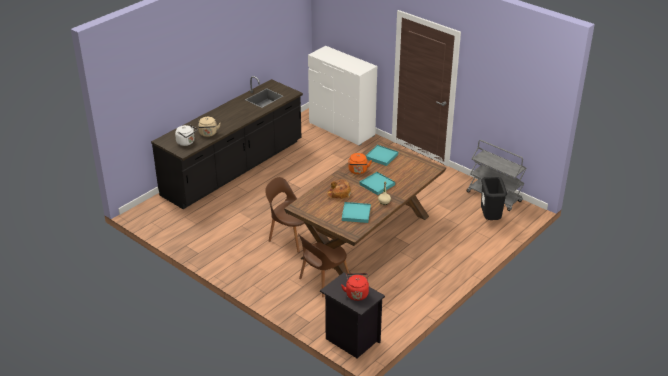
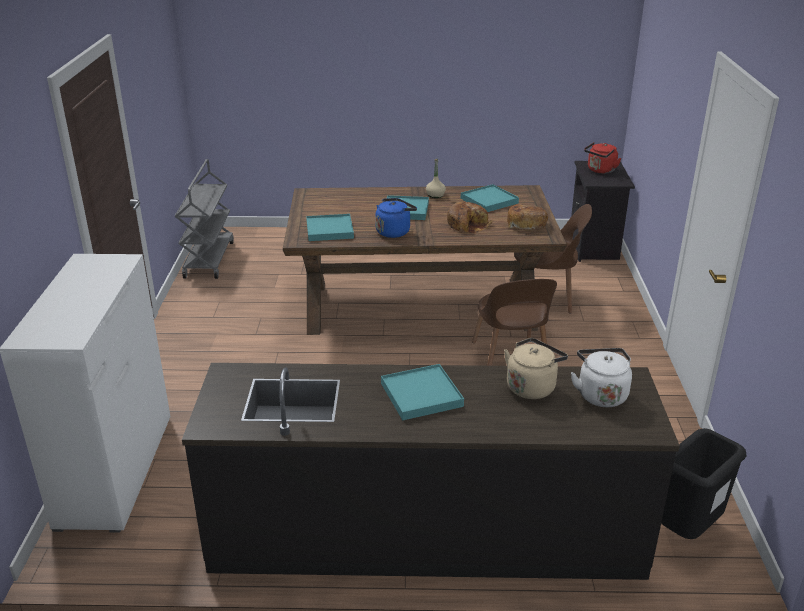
camera: 130 degrees left, 5 degrees down
orange kettle [348,153,372,174] -> blue kettle [375,198,417,238]
black trash can [481,177,507,220] -> black trash can moved to [661,428,747,539]
none -> turquoise tray [381,364,464,420]
none -> bread [507,204,548,230]

